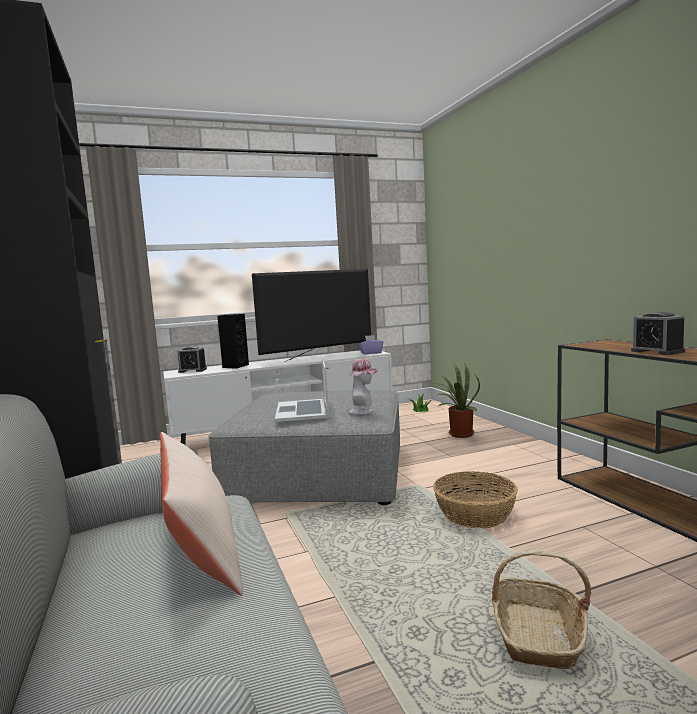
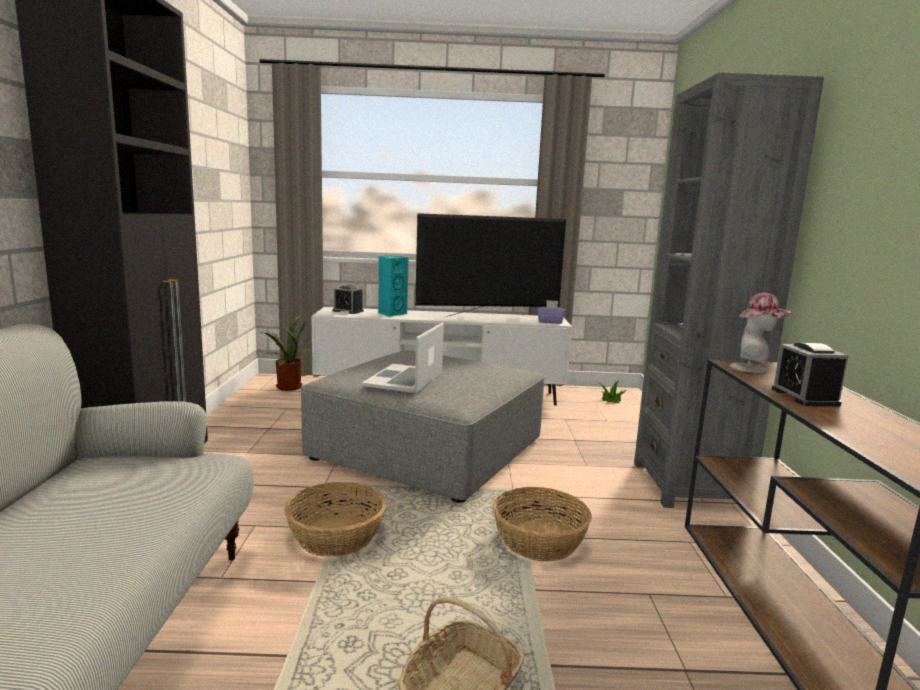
camera: 20 degrees right, 5 degrees up
beige pillow [160,432,243,596] -> none
black speaker [217,314,249,369] -> turquoise speaker [378,256,409,317]
hat [348,358,379,415] -> hat moved to [730,293,791,373]
potted plant [432,363,480,438] -> potted plant moved to [265,315,312,391]
none -> basket [284,482,386,557]
none -> grey bookcase [634,72,824,508]

